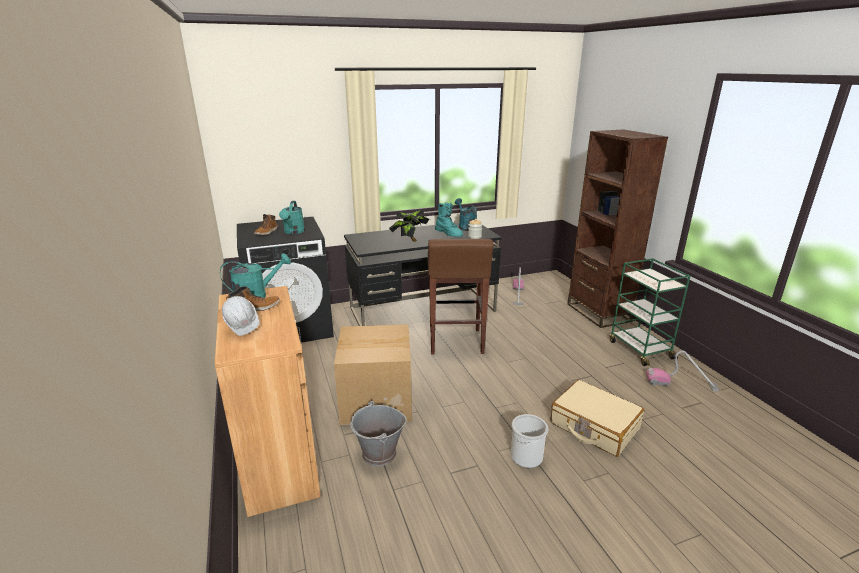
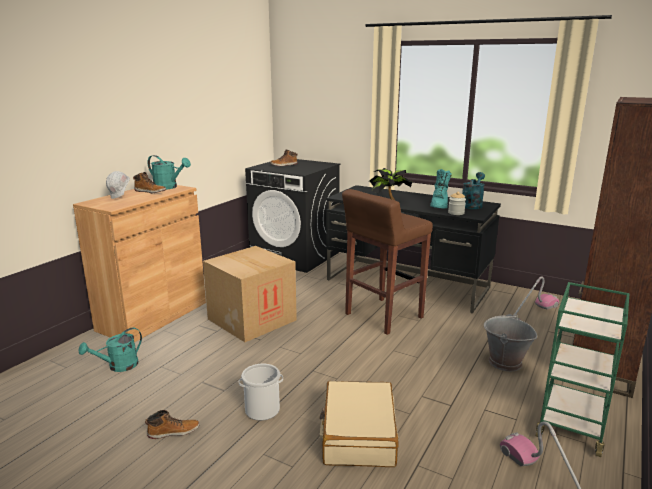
camera: 50 degrees right, 5 degrees down
turquoise watering can [279,201,305,234] -> turquoise watering can moved to [79,328,142,372]
grey bucket [350,401,407,466] -> grey bucket moved to [484,314,537,371]
none -> boot [145,410,200,439]

